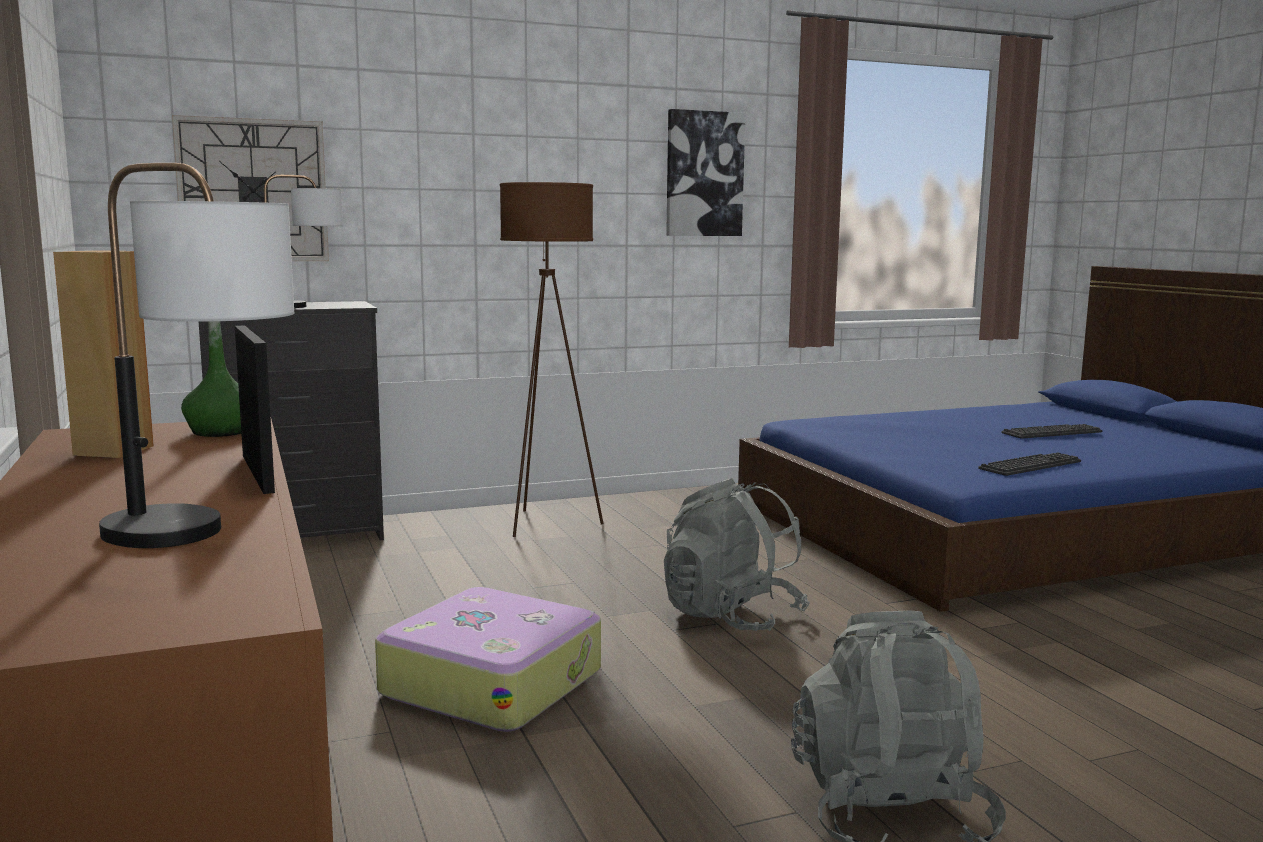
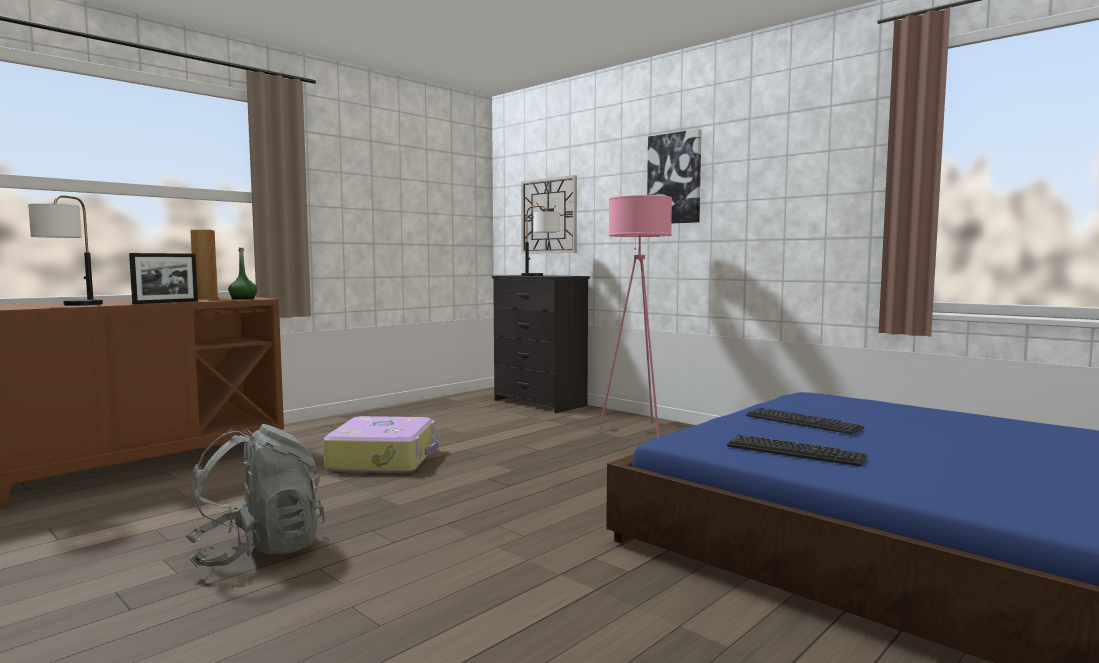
camera: 65 degrees right, 5 degrees down
brown floor lamp [500,182,604,537] -> pink floor lamp [599,195,672,438]
grey backpack [664,478,810,631] -> none
picture [666,109,745,236] -> picture moved to [647,129,701,224]
keyboard [1001,424,1102,439] -> keyboard moved to [746,408,864,434]

